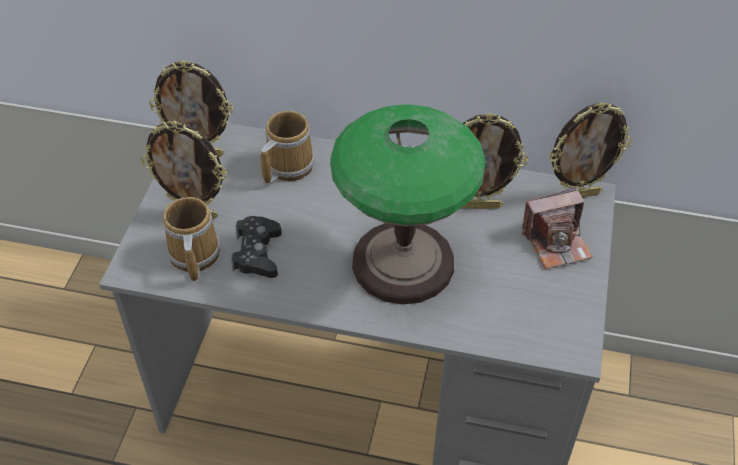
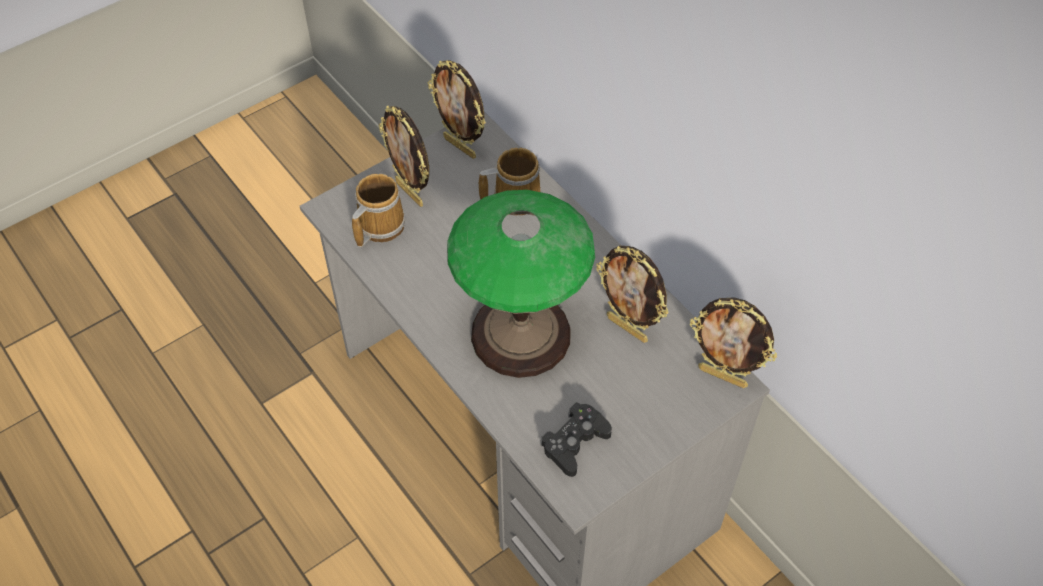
camera: 40 degrees right, 5 degrees up
black game controller [231,216,282,278] -> black game controller moved to [541,402,612,477]
camera [522,187,593,269] -> none

